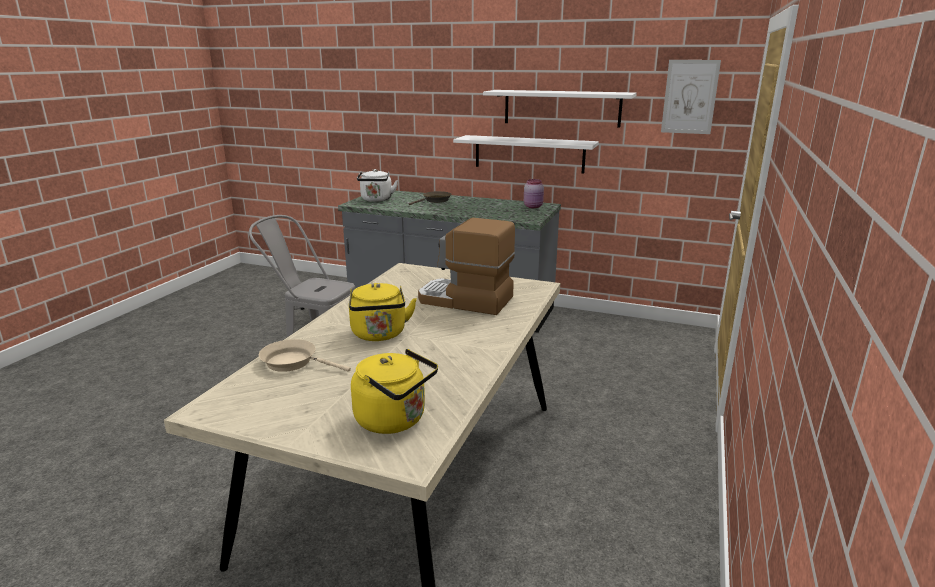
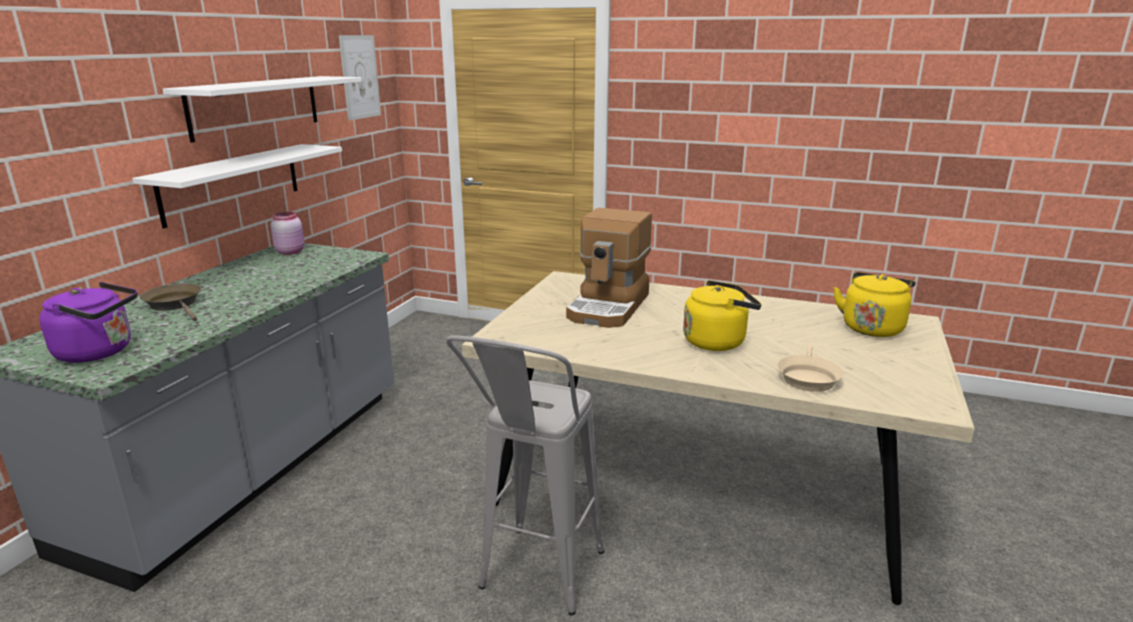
camera: 90 degrees left, 0 degrees up
white kettle [357,169,398,202] -> purple kettle [39,282,138,363]

